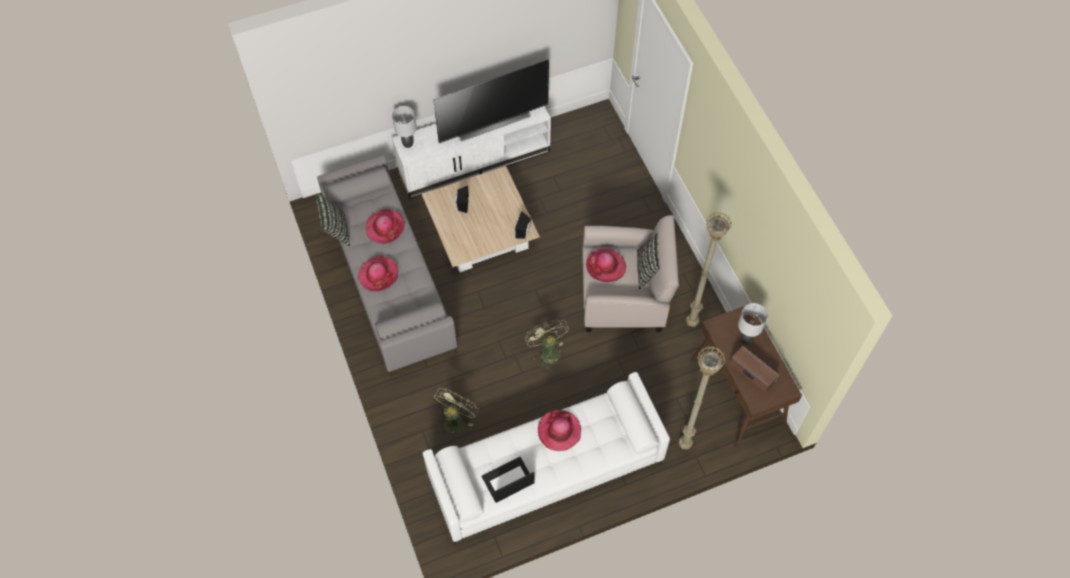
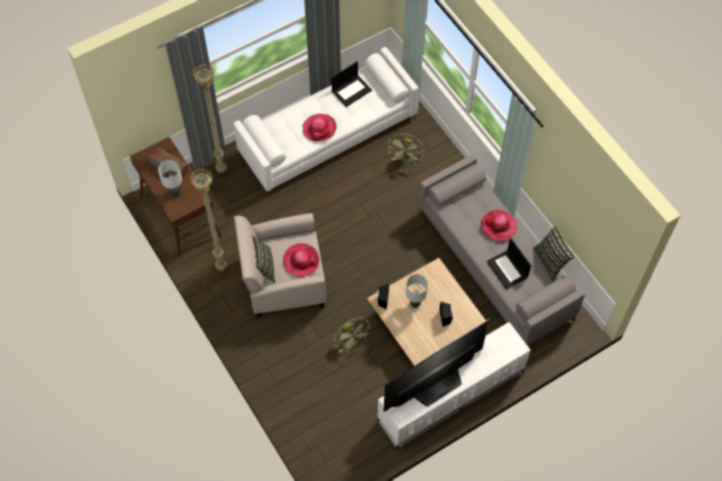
camera: 170 degrees right, 0 degrees up
hat [365,209,405,244] -> laptop [487,238,531,289]
grey table lamp [392,106,417,148] -> grey table lamp moved to [406,274,428,308]
green fan [525,319,569,369] -> green fan moved to [334,317,371,353]

